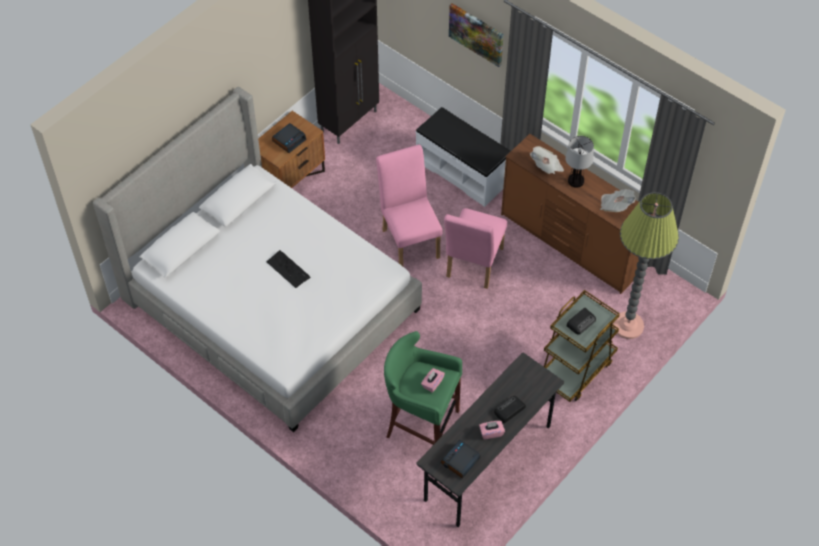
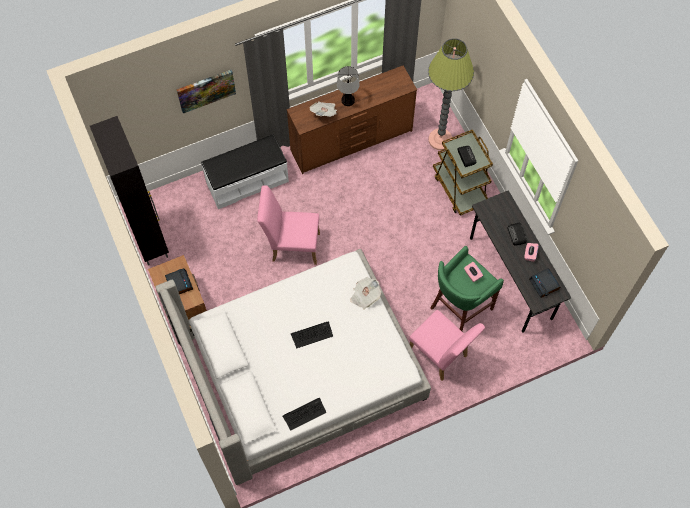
camera: 65 degrees left, 10 degrees up
pink chair [444,208,507,289] -> pink chair moved to [409,310,485,381]
newspaper [600,189,636,212] -> newspaper moved to [350,277,381,310]
none -> keyboard [283,398,326,430]

